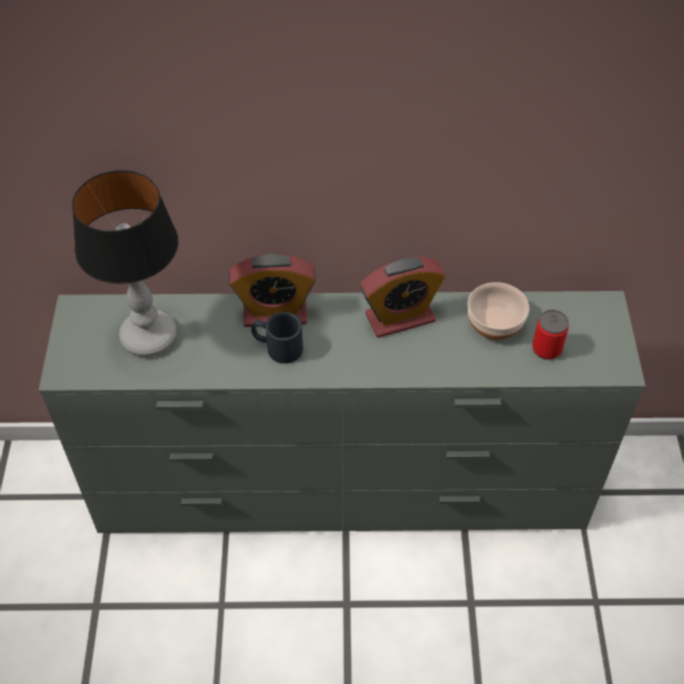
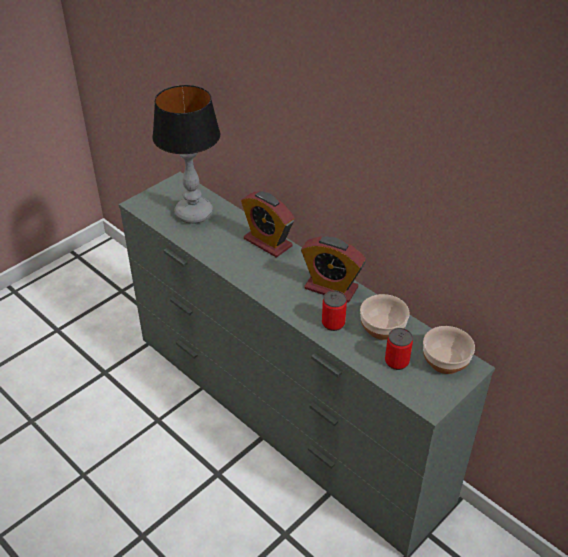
camera: 45 degrees right, 10 degrees down
black mug [251,312,303,364] -> none
none -> can [322,290,347,331]
none -> bowl [423,326,475,374]

